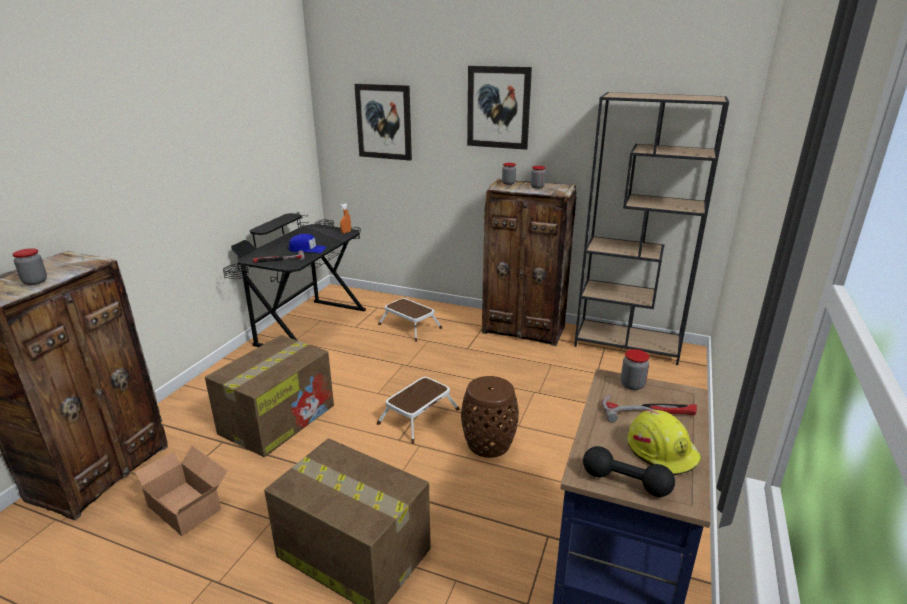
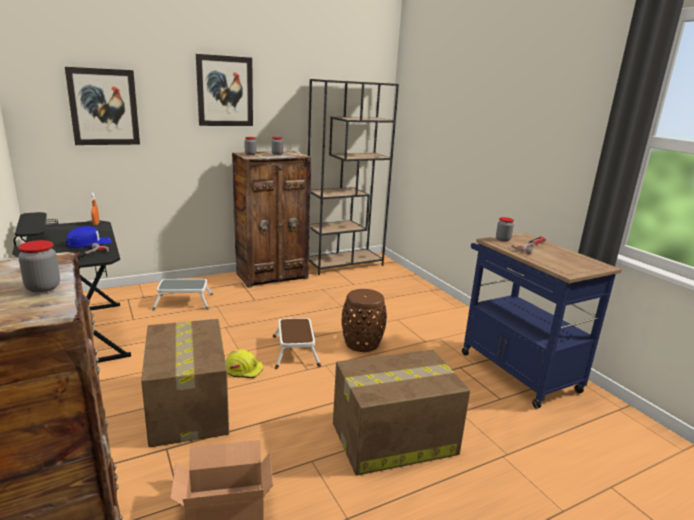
camera: 50 degrees left, 5 degrees down
brown step ladder [378,298,442,342] -> grey step ladder [152,279,213,311]
black dumbbell [583,446,675,497] -> none
yellow hard hat [627,410,702,476] -> yellow hard hat moved to [226,349,263,379]

